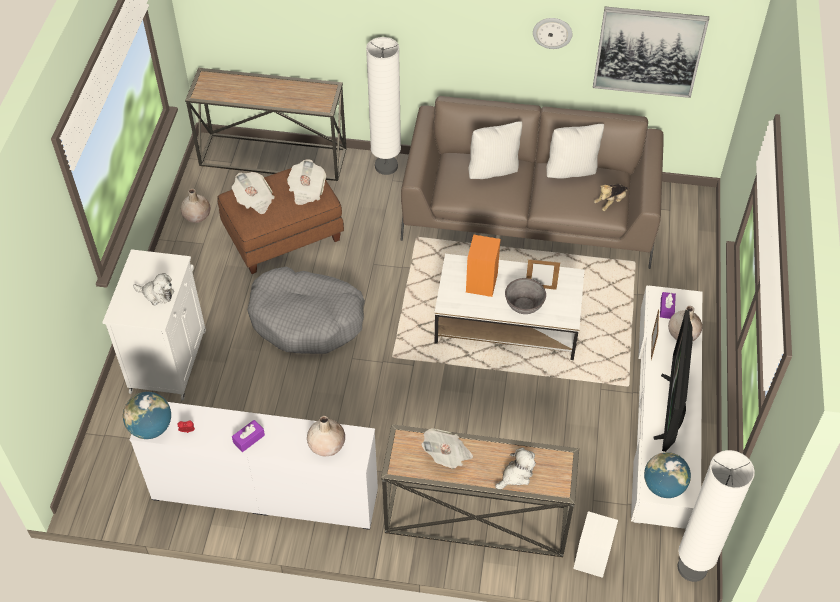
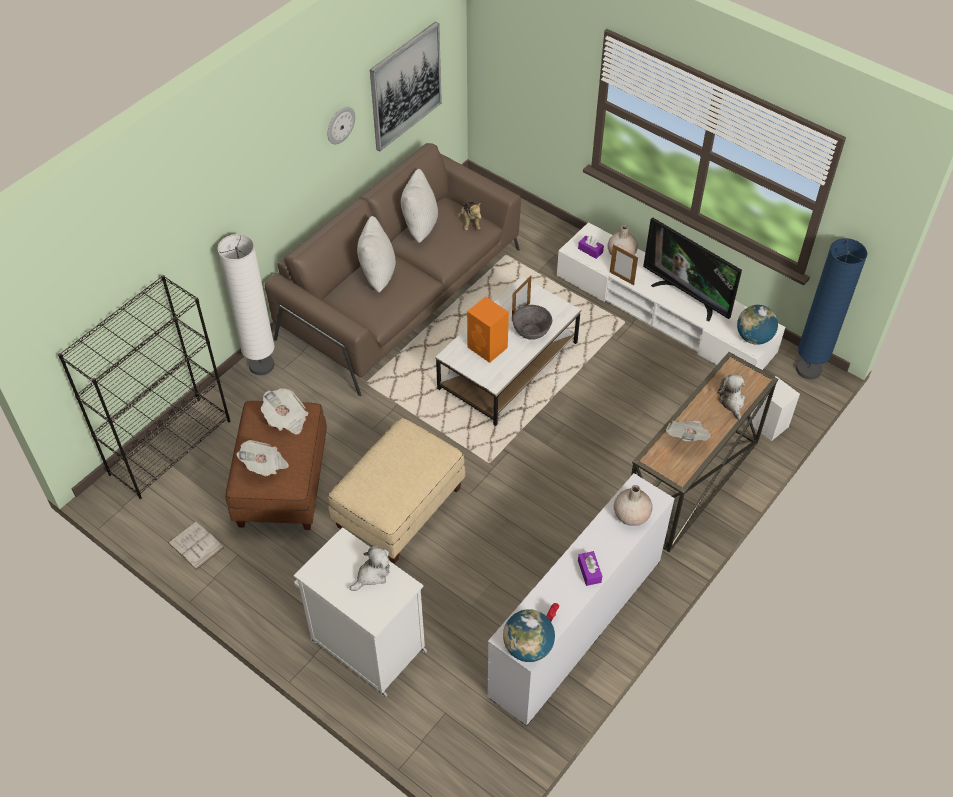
camera: 60 degrees left, 0 degrees up
beige vase [181,189,210,223] -> white book [168,521,224,570]
console table [185,68,347,181] -> black bookcase [58,275,230,499]
grey dog bed [247,266,365,354] -> beige ottoman [328,418,466,564]
white floor lamp [677,450,755,582] -> blue floor lamp [796,238,867,380]

